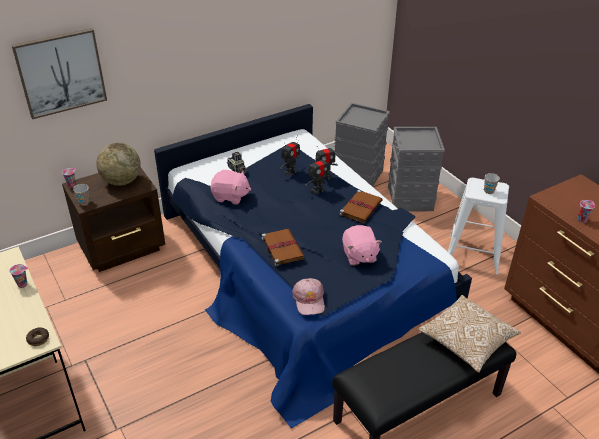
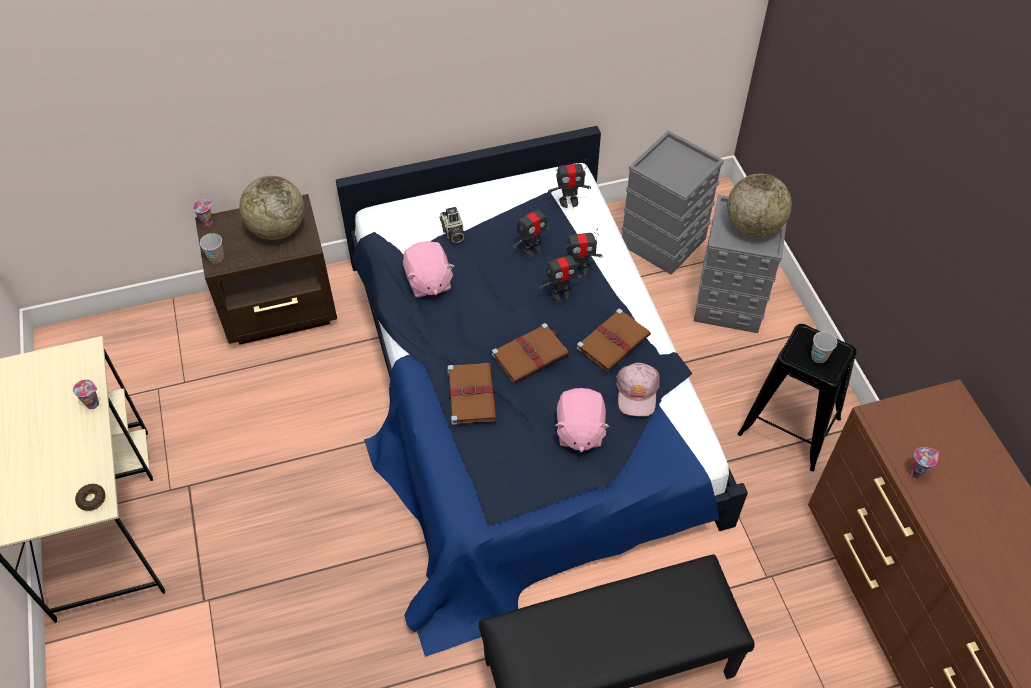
camera: 15 degrees right, 15 degrees up
picture [12,28,107,119] -> none
pink plush toy [210,170,251,205] -> pink plush toy turned 45 degrees clockwise [403,241,454,298]
pink cap [292,278,325,315] -> pink cap moved to [616,363,660,417]
pillow [418,295,521,372] -> none
white stool [448,178,509,274] -> black stool [738,324,856,471]
none -> brown book [492,323,569,384]
none -> toy robot [548,159,591,208]
none -> globe [727,173,792,237]

